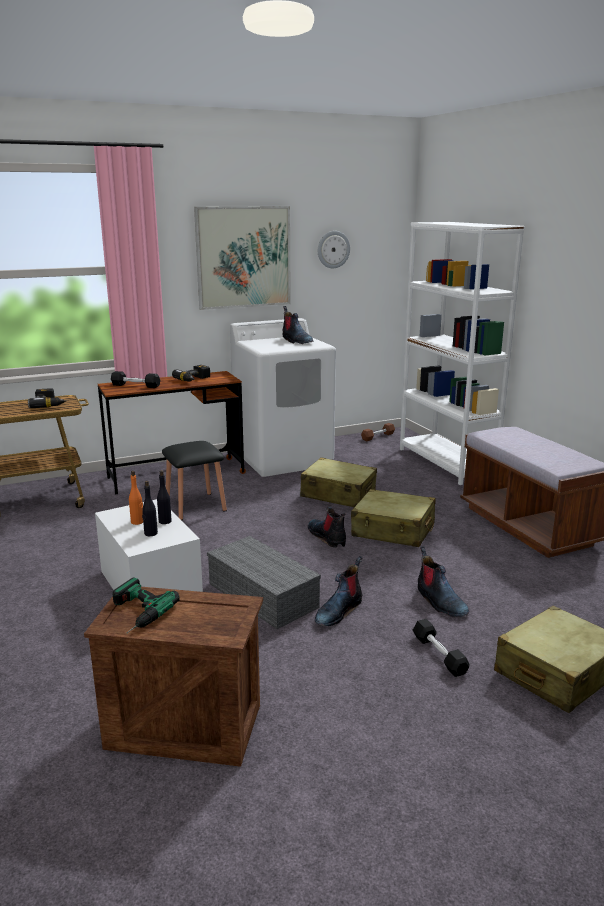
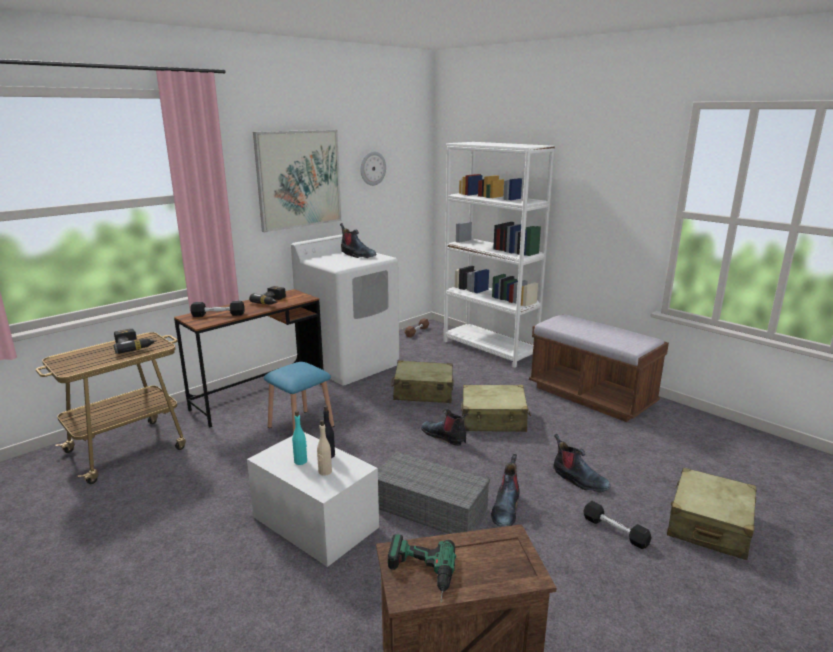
camera: 20 degrees left, 0 degrees up
orange bottle [129,471,143,525] -> turquoise bottle [292,411,307,465]
black bottle [142,481,158,536] -> beige bottle [317,420,332,476]
black stool [162,441,227,520] -> blue stool [264,362,334,434]

